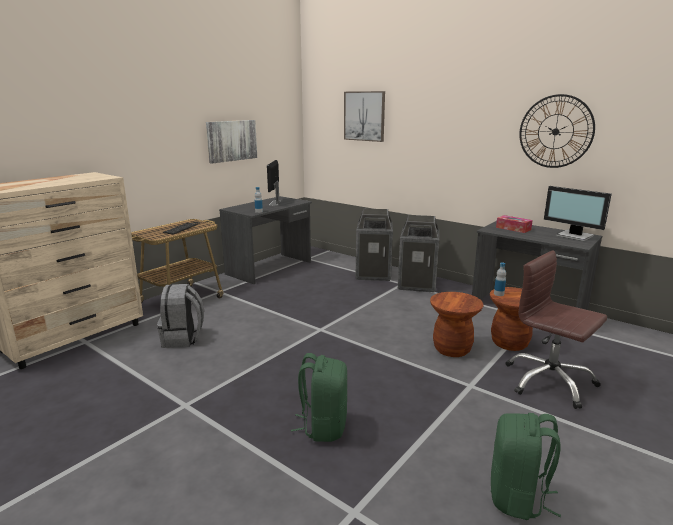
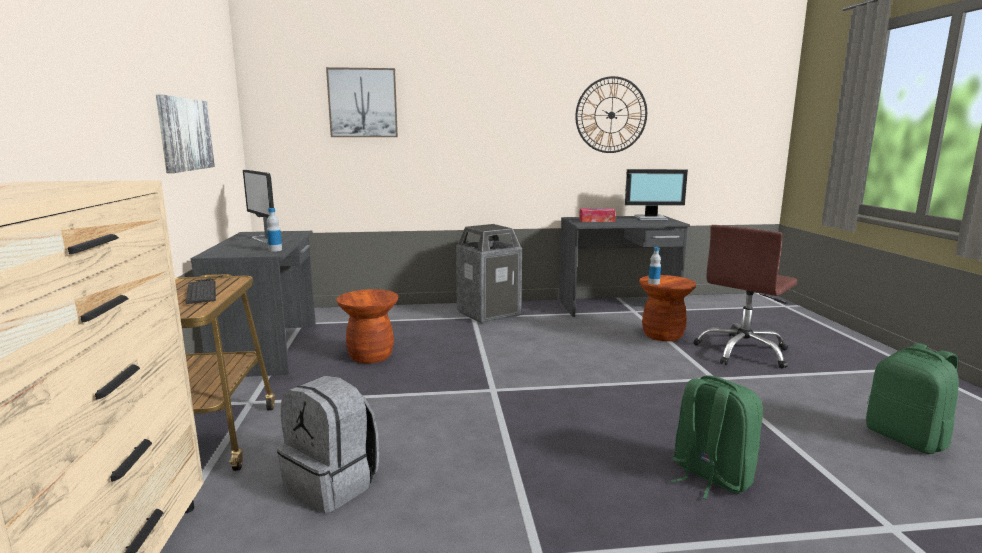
camera: 45 degrees left, 5 degrees down
trash can [355,209,393,281] -> none
brown stool [430,292,484,357] -> brown stool moved to [336,289,398,364]
brown office chair [505,250,607,409] -> brown office chair turned 45 degrees counterclockwise [693,225,798,368]

